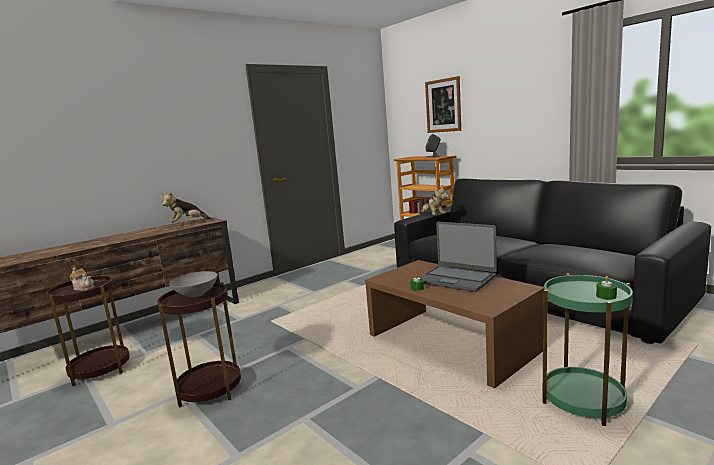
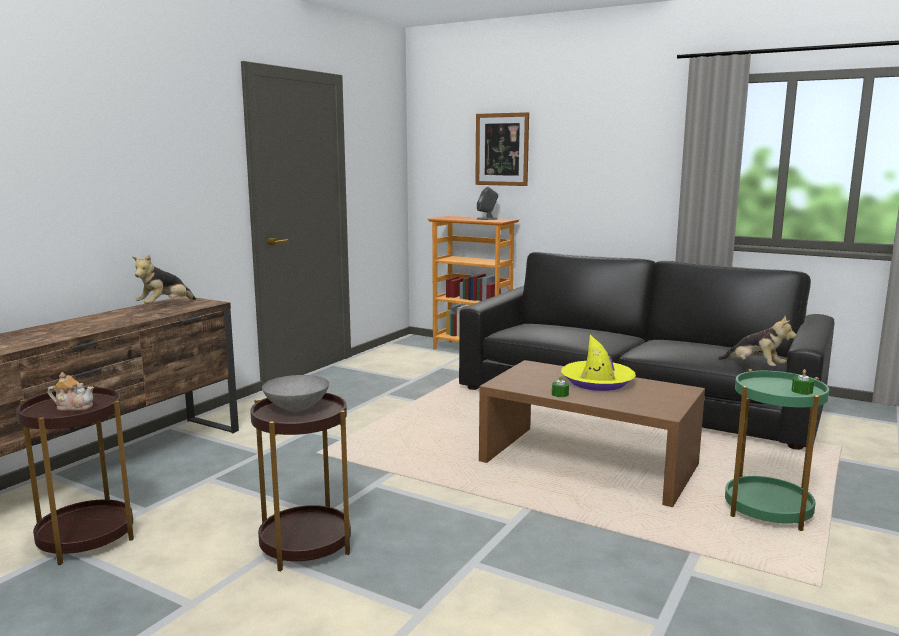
camera: 20 degrees left, 0 degrees up
laptop [418,222,497,292] -> yellow hat [561,335,636,391]
plush toy [419,186,447,215] -> plush toy moved to [718,316,797,366]

